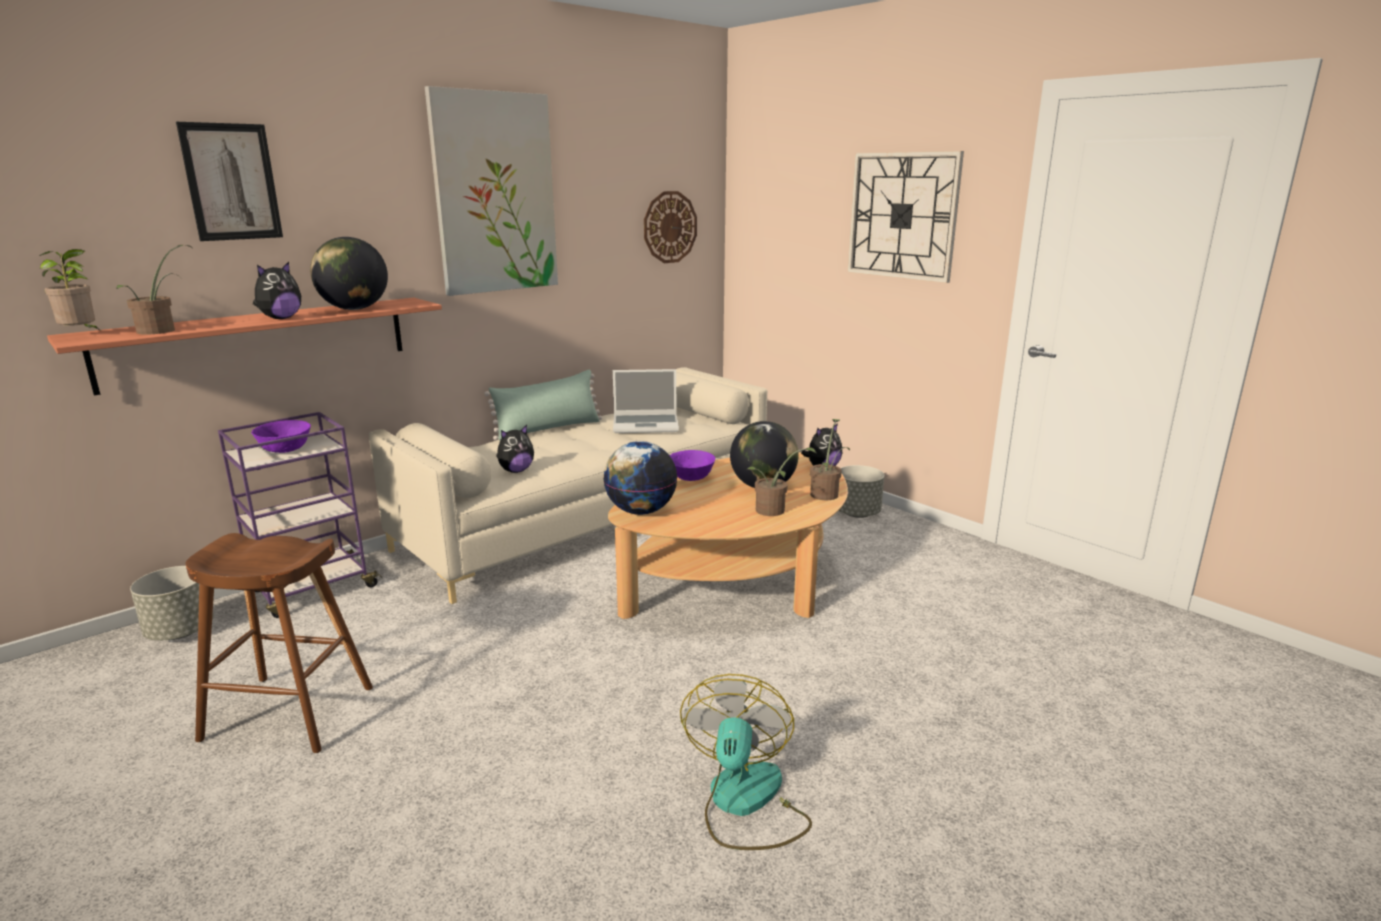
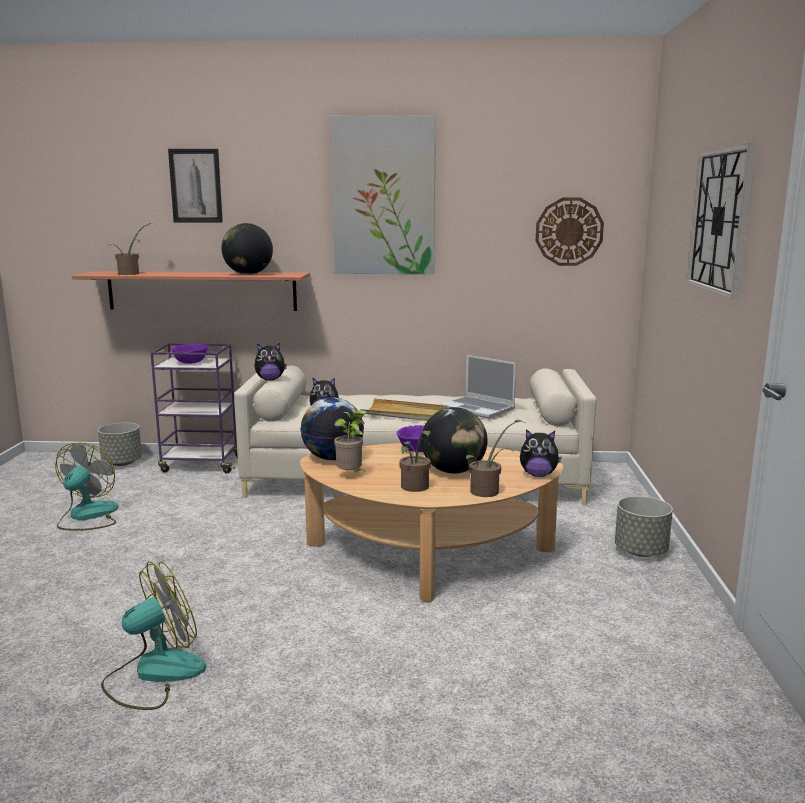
camera: 45 degrees right, 5 degrees down
potted plant [39,249,100,330] -> potted plant moved to [334,410,367,471]
brown stool [185,533,373,753] -> fan [55,443,119,530]
plush toy [253,262,301,319] -> plush toy moved to [254,343,287,380]
green pillow [484,370,602,441] -> none
none -> beige tray [361,399,447,421]

